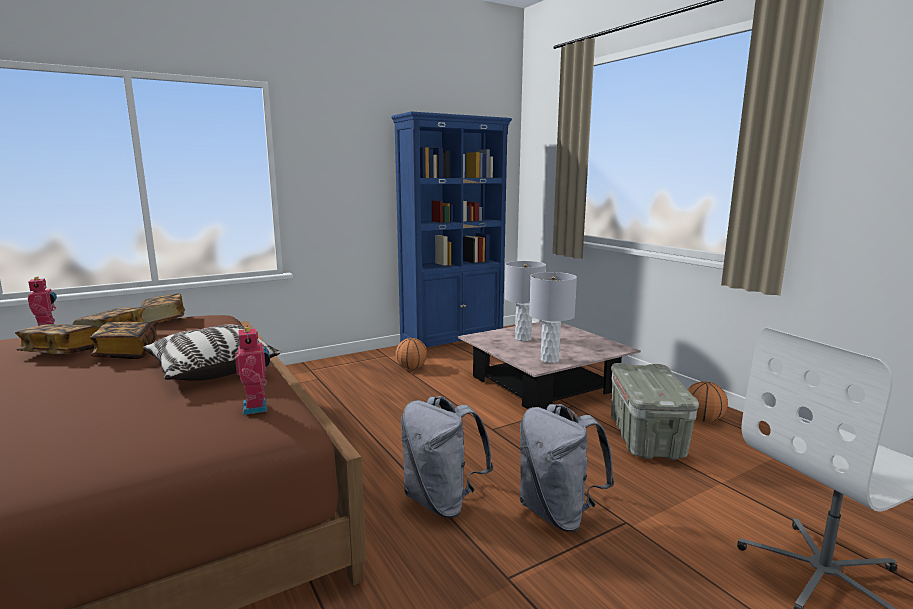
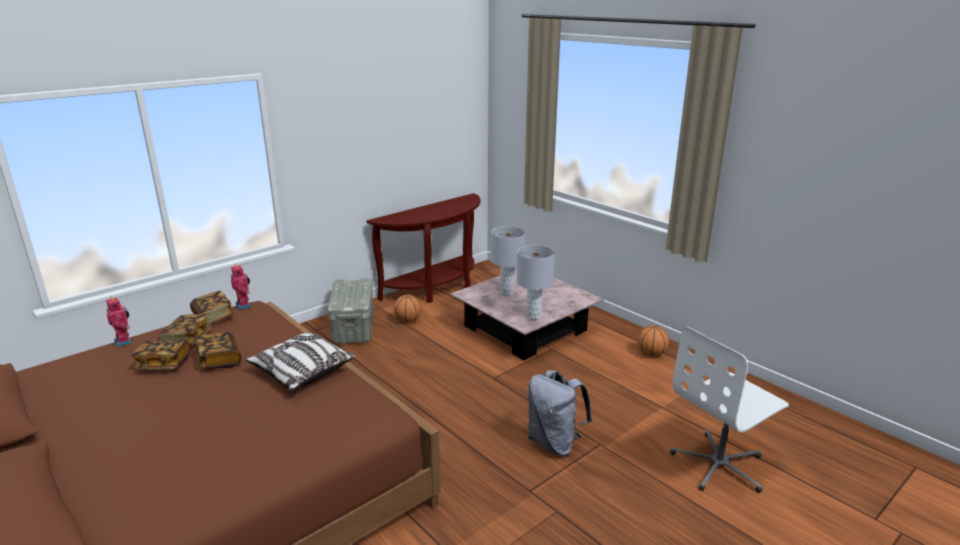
camera: 10 degrees left, 10 degrees up
toy robot [235,326,270,415] -> toy robot moved to [231,264,251,310]
blue bookcase [391,112,512,347] -> brown console table [367,193,481,303]
grey backpack [401,396,493,518] -> none
grey storage box [611,363,699,460] -> grey storage box moved to [327,278,374,344]

